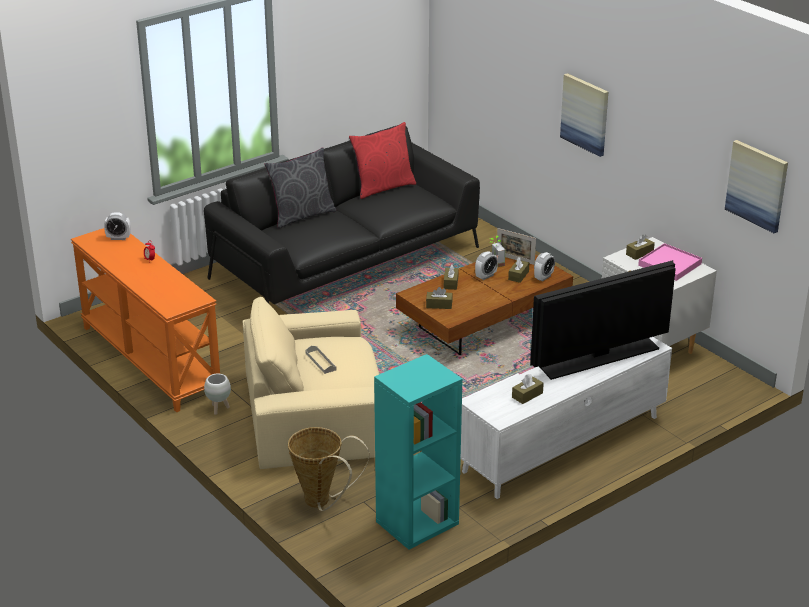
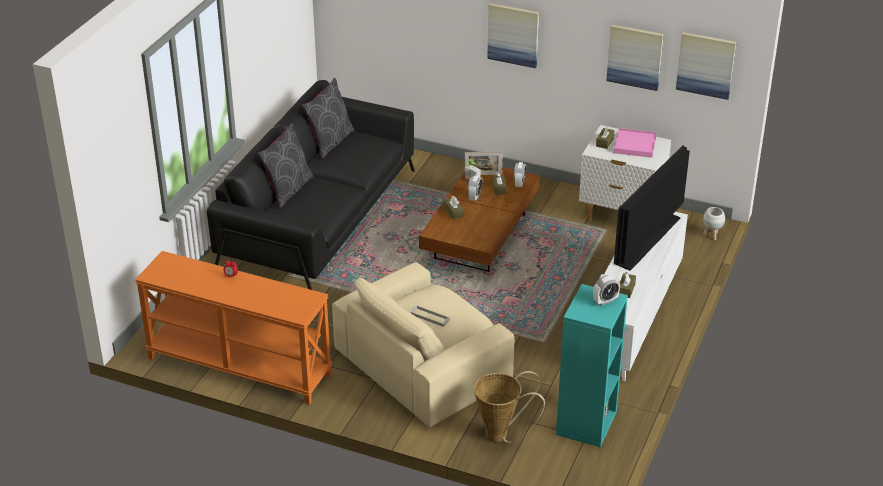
camera: 30 degrees left, 5 degrees up
alarm clock [104,212,131,240] -> alarm clock moved to [593,275,620,306]
white planter [204,374,231,415] -> white planter moved to [703,207,725,240]
red pillow [349,122,416,199] -> grey pillow [301,78,355,159]
brown tissue box [426,287,453,309] -> none
none -> picture [606,24,664,91]

